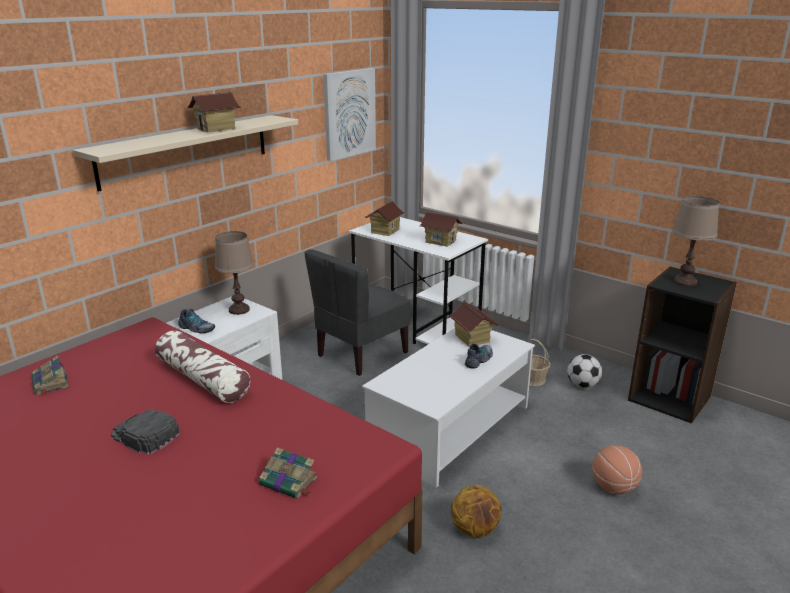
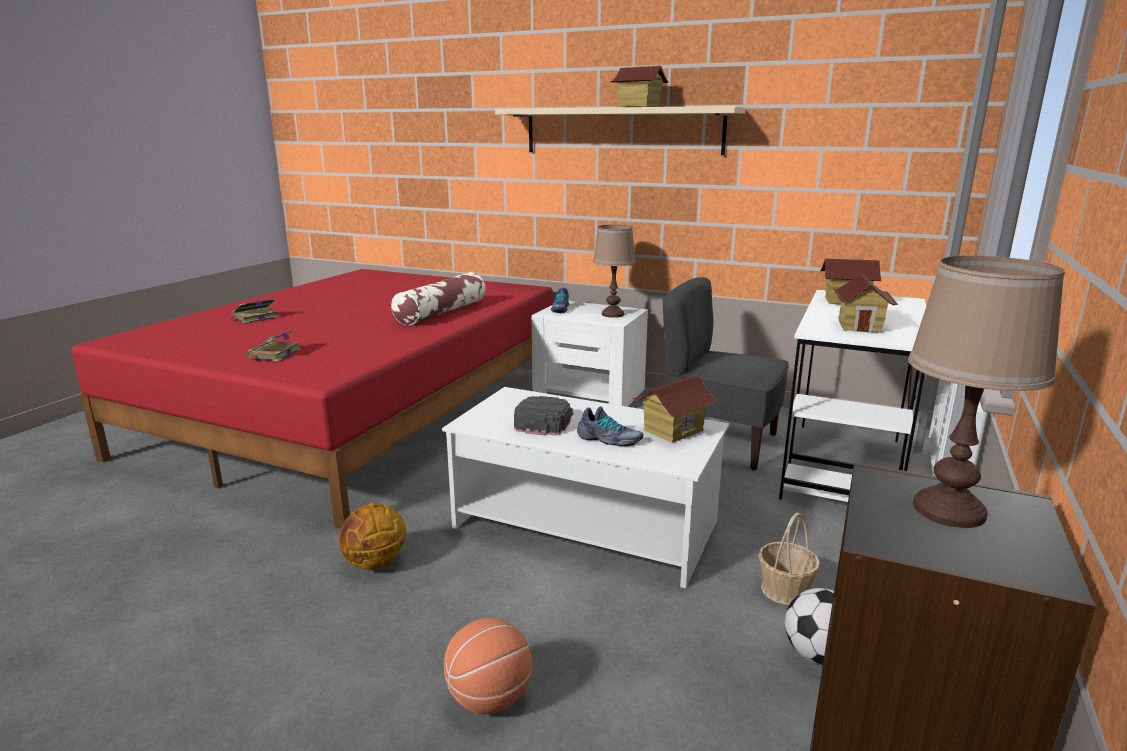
camera: 75 degrees right, 5 degrees down
book [32,355,68,395] -> book moved to [228,298,279,324]
black cap [111,409,180,455] -> black cap moved to [514,396,573,435]
picture [323,68,376,161] -> none

